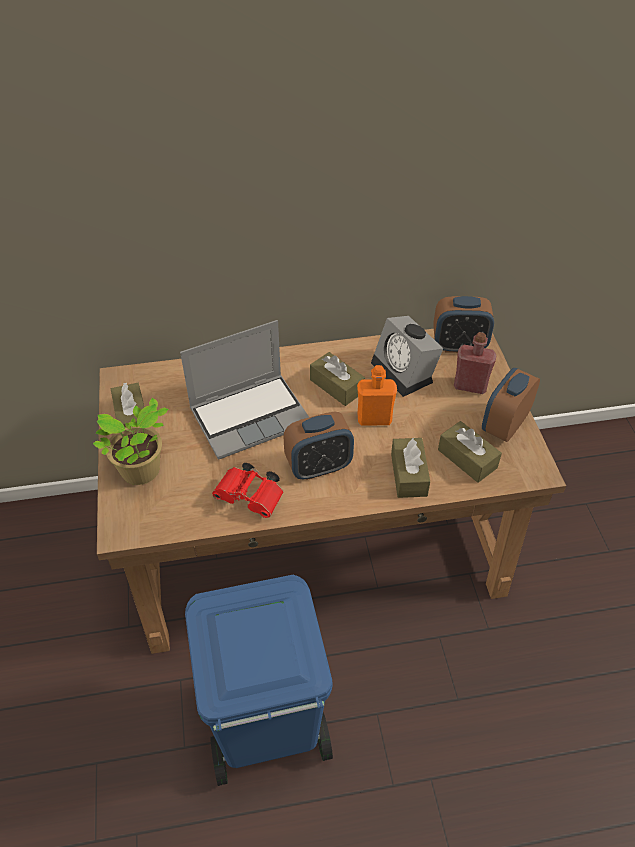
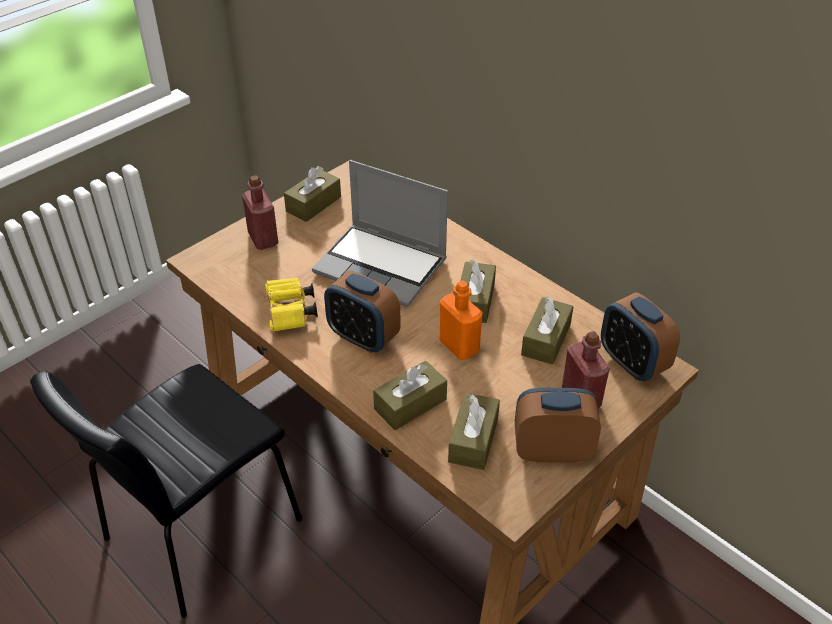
camera: 55 degrees right, 5 degrees down
potted plant [93,398,168,485] -> red bottle [242,175,278,250]
blue trash can [185,575,333,786] -> black chair [30,364,302,618]
red binoculars [212,463,283,518] -> yellow binoculars [264,277,318,332]
alarm clock [371,316,444,397] -> brown tissue box [521,297,574,365]

